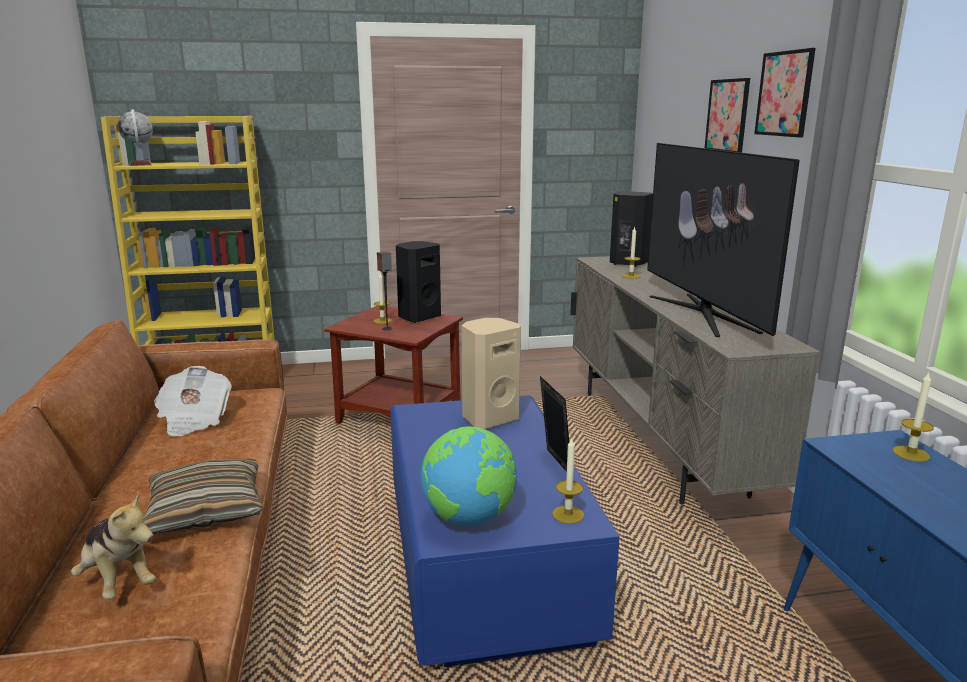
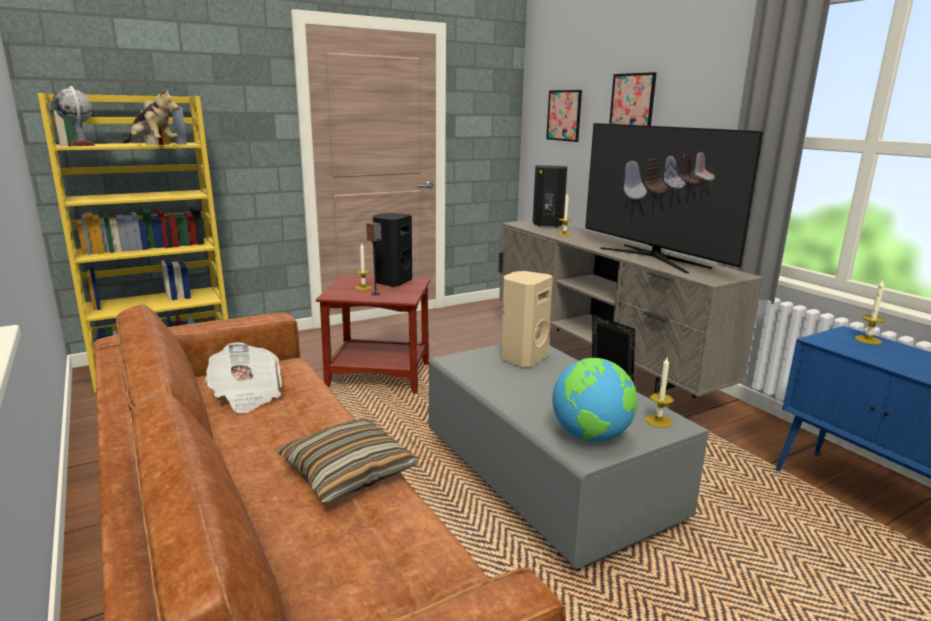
camera: 20 degrees left, 0 degrees up
plush toy [71,492,156,599] -> plush toy moved to [123,90,179,144]
blue coffee table [390,395,620,667] -> grey coffee table [429,344,709,568]
picture [754,48,816,137] -> picture moved to [546,90,582,142]

